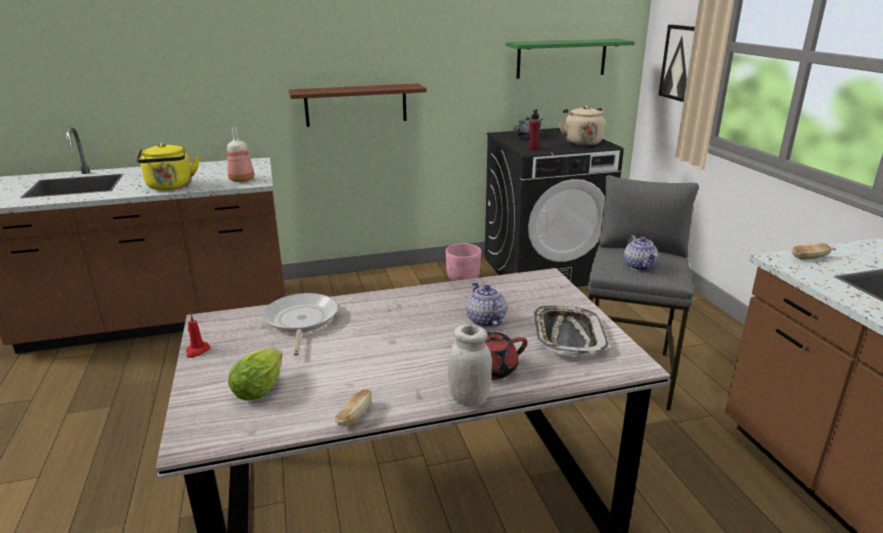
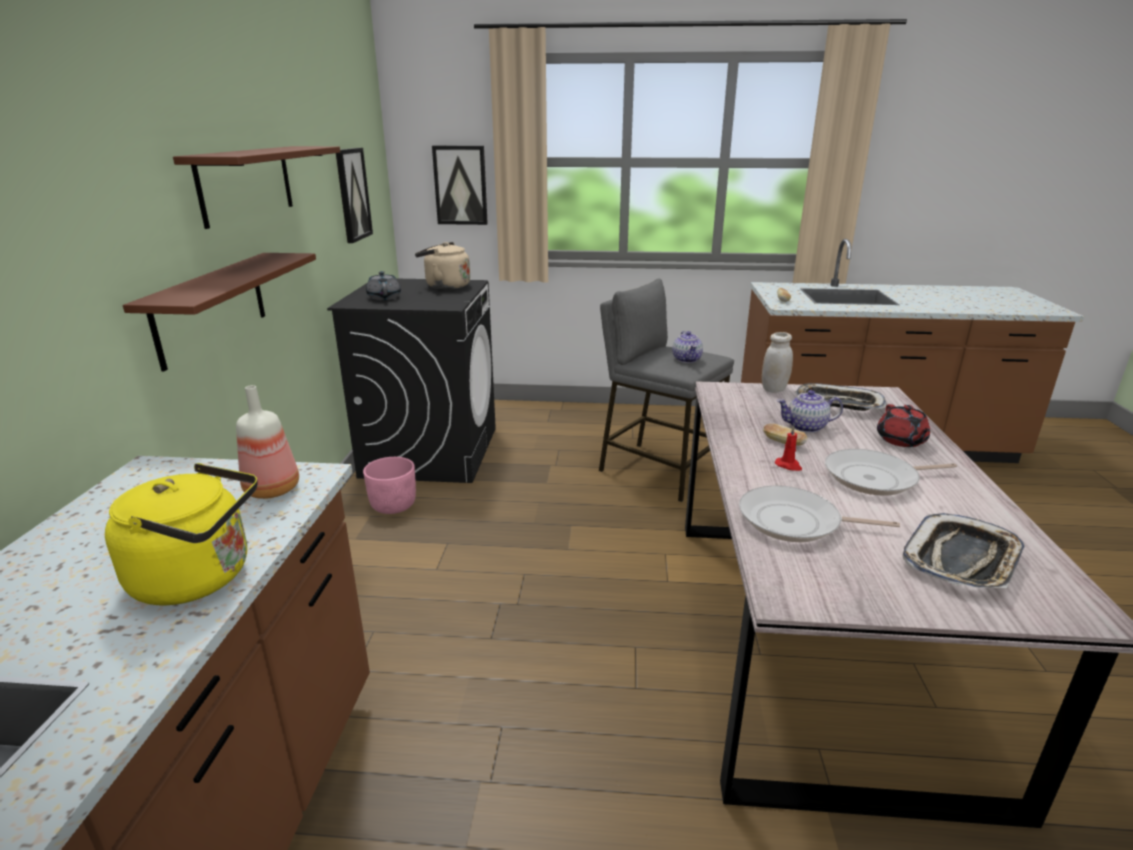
camera: 70 degrees left, 0 degrees up
red candle [186,314,210,358] -> red candle moved to [775,426,802,471]
lettuce [228,348,282,401] -> tray [903,513,1025,588]
bread [335,389,372,426] -> bread moved to [763,424,807,446]
white jar [448,325,492,407] -> white jar moved to [762,332,793,393]
green shelf [505,39,635,79] -> picture [336,148,373,243]
red bottle [528,109,540,151] -> none
teapot [624,235,658,271] -> teapot turned 75 degrees clockwise [672,331,703,363]
none -> brown shelf [173,146,340,229]
none -> frying pan [825,449,957,496]

